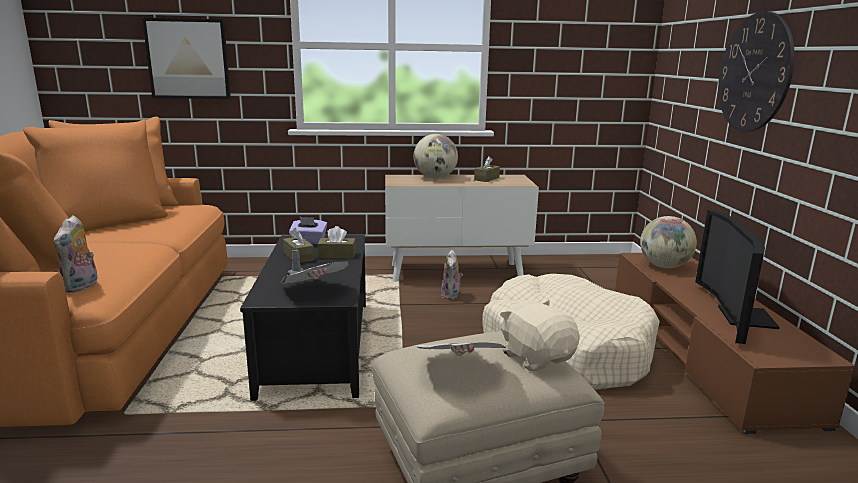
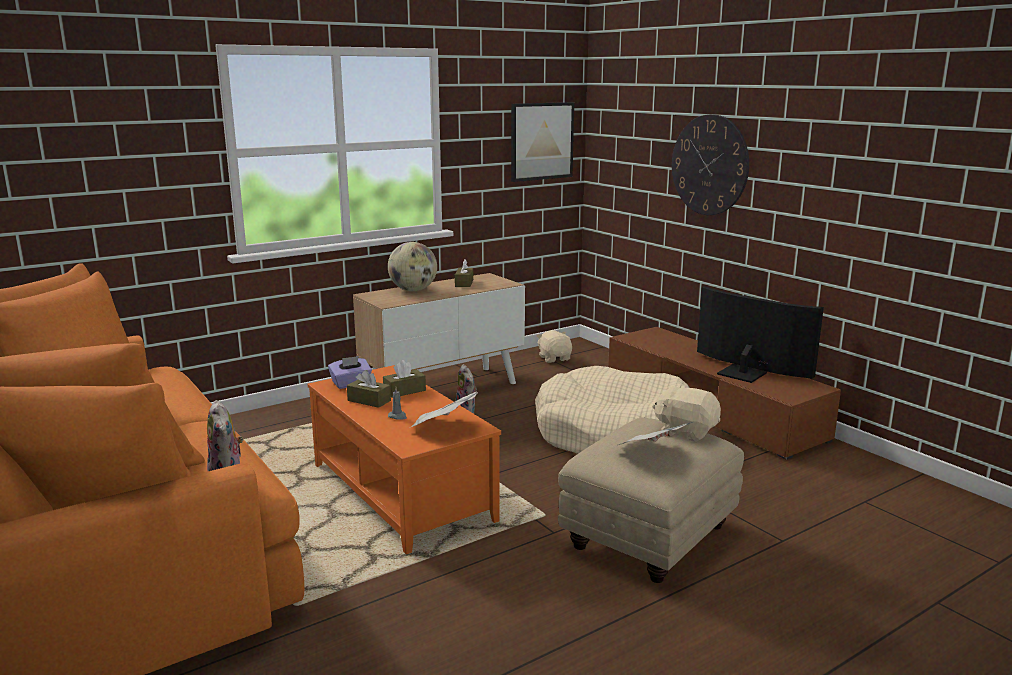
camera: 30 degrees left, 0 degrees up
picture [142,18,231,99] -> picture moved to [511,102,574,182]
black coffee table [240,235,366,401] -> orange coffee table [308,365,501,554]
globe [640,216,697,268] -> none
television [695,210,780,344] -> television turned 150 degrees clockwise [697,286,824,383]
none -> beige plush toy [536,330,572,363]

